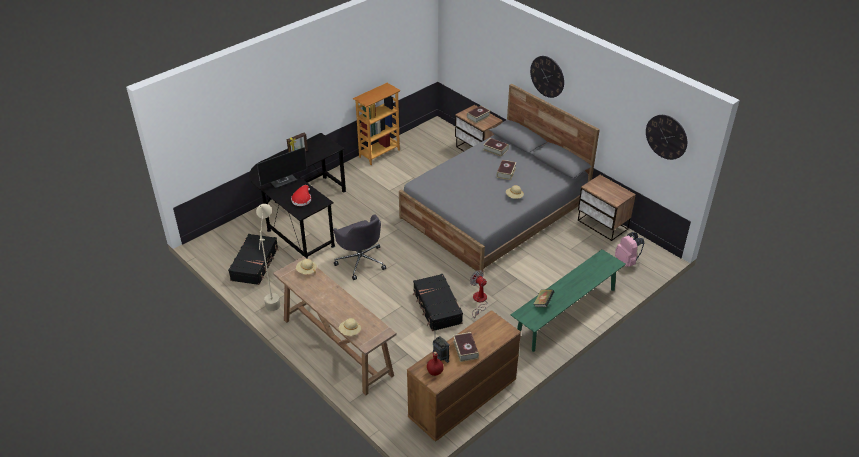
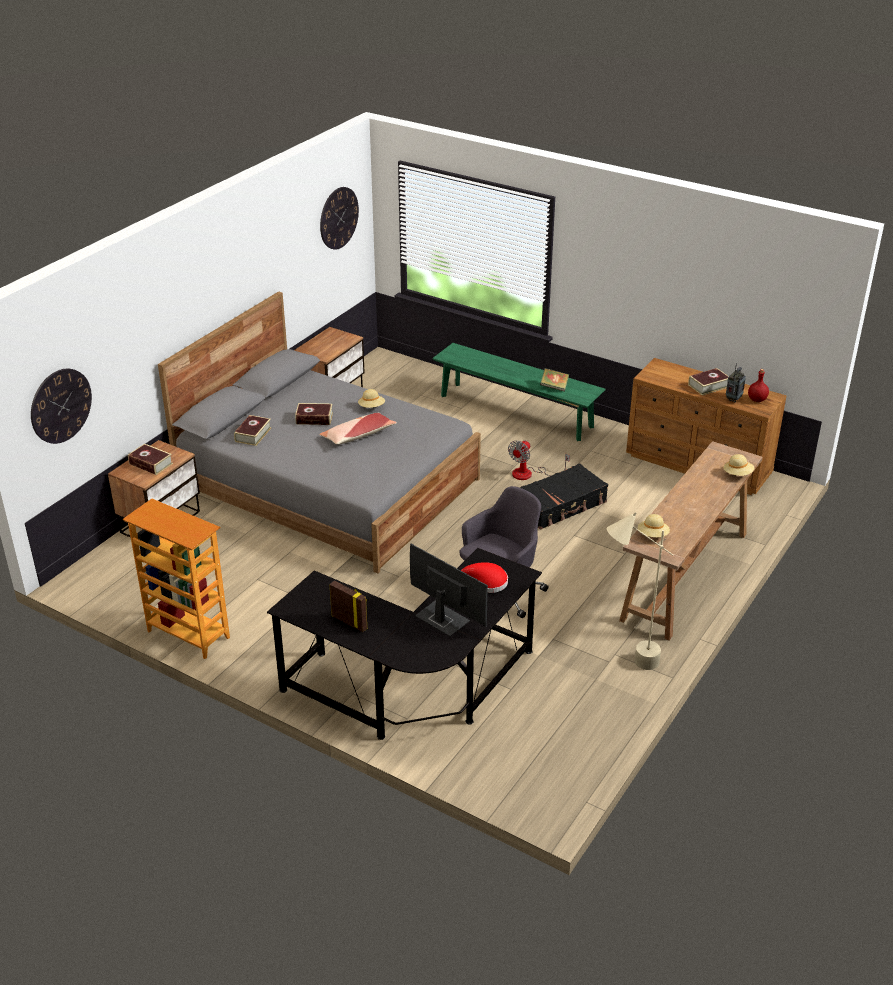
camera: 105 degrees left, 5 degrees down
black suitcase [228,234,279,285] -> none
wall clock [530,56,564,98] -> wall clock moved to [31,369,92,444]
pink backpack [615,232,644,267] -> none
none -> pillow [319,413,397,445]

